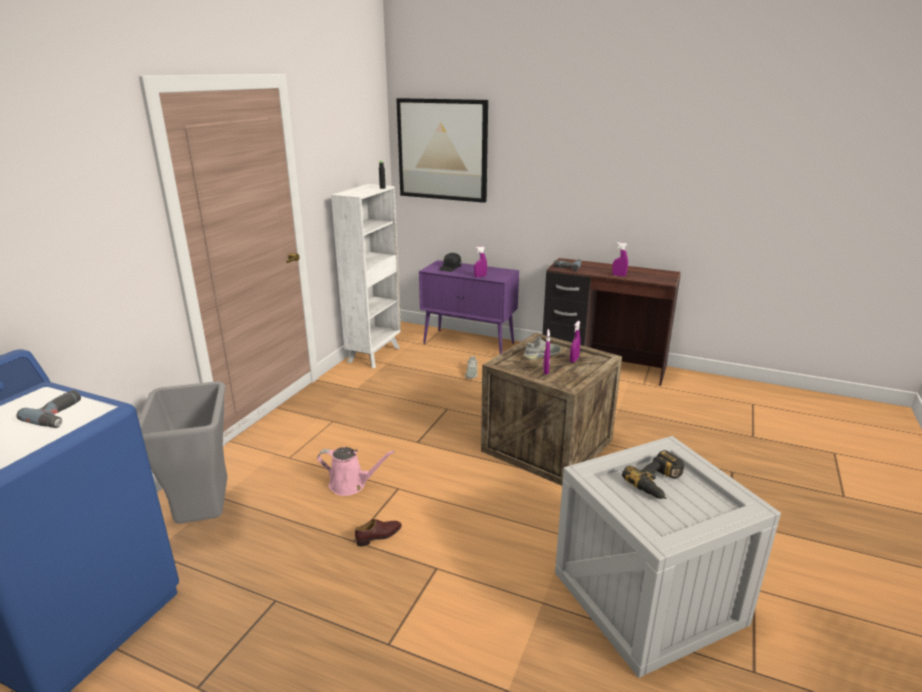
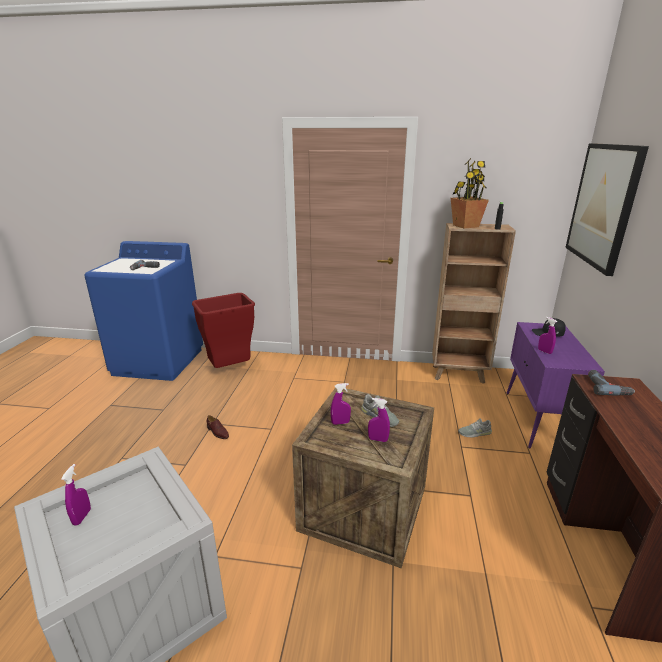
camera: 75 degrees right, 0 degrees up
grey trash can [139,381,228,524] -> red trash can [192,293,255,368]
pink watering can [317,447,395,496] -> none
white bookcase [331,184,401,368] -> brown bookcase [432,223,516,384]
purple spray bottle [612,242,628,277] -> purple spray bottle moved to [61,464,91,526]
power drill [622,450,684,499] -> none
none -> potted plant [451,159,489,228]

